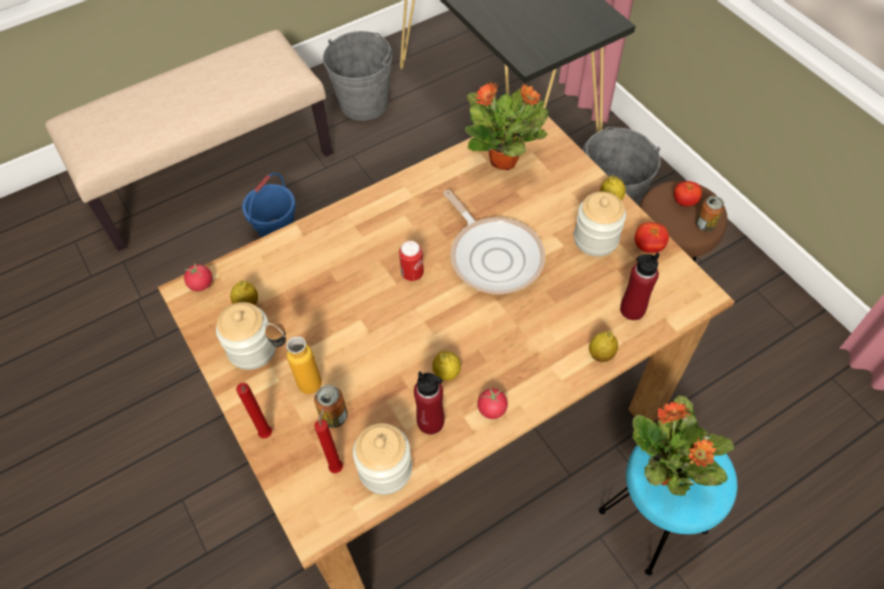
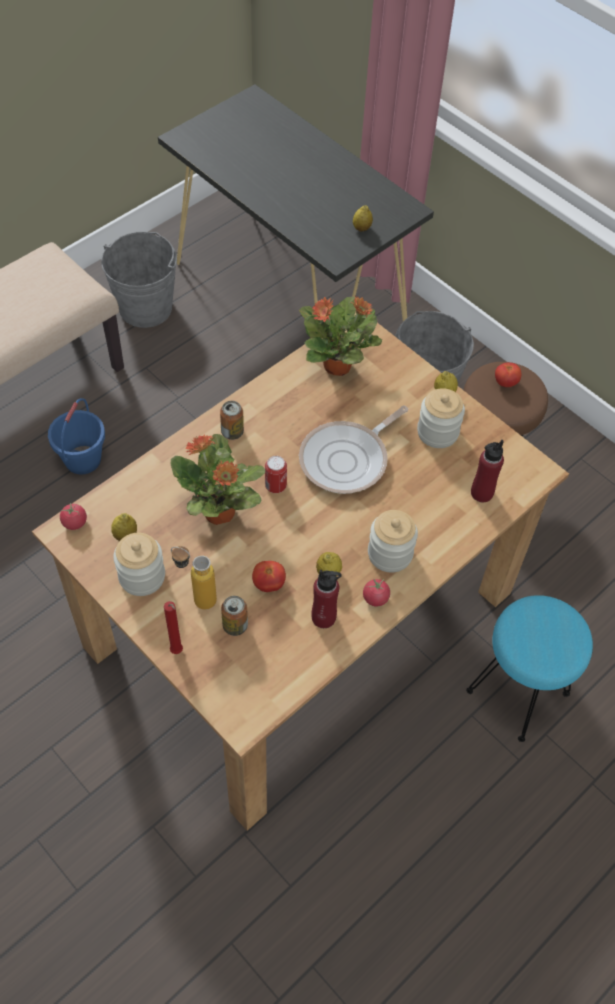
camera: 15 degrees left, 0 degrees up
red candle [314,408,343,473] -> none
jar [353,423,412,495] -> jar moved to [368,510,418,573]
frying pan [443,190,545,294] -> frying pan turned 90 degrees clockwise [299,405,408,494]
lemon [589,331,618,362] -> lemon moved to [353,205,373,232]
potted plant [633,395,734,496] -> potted plant moved to [171,434,265,525]
tomato [635,222,669,253] -> tomato moved to [252,561,286,592]
can [696,196,724,231] -> can moved to [220,401,244,440]

